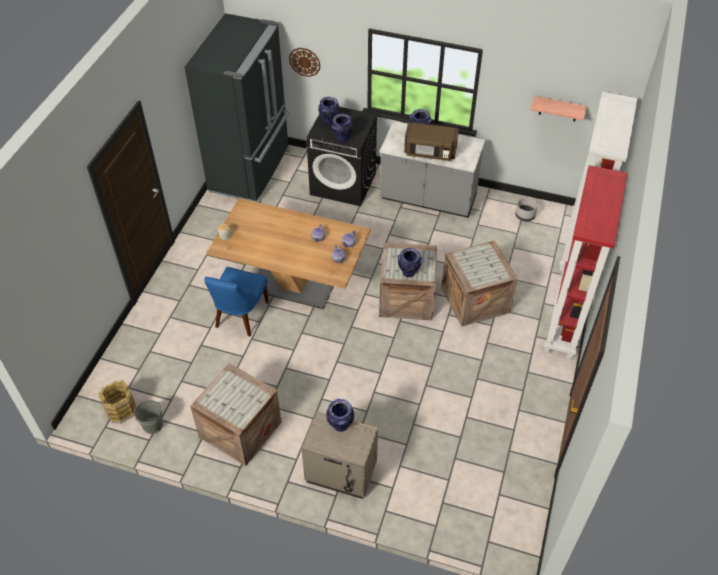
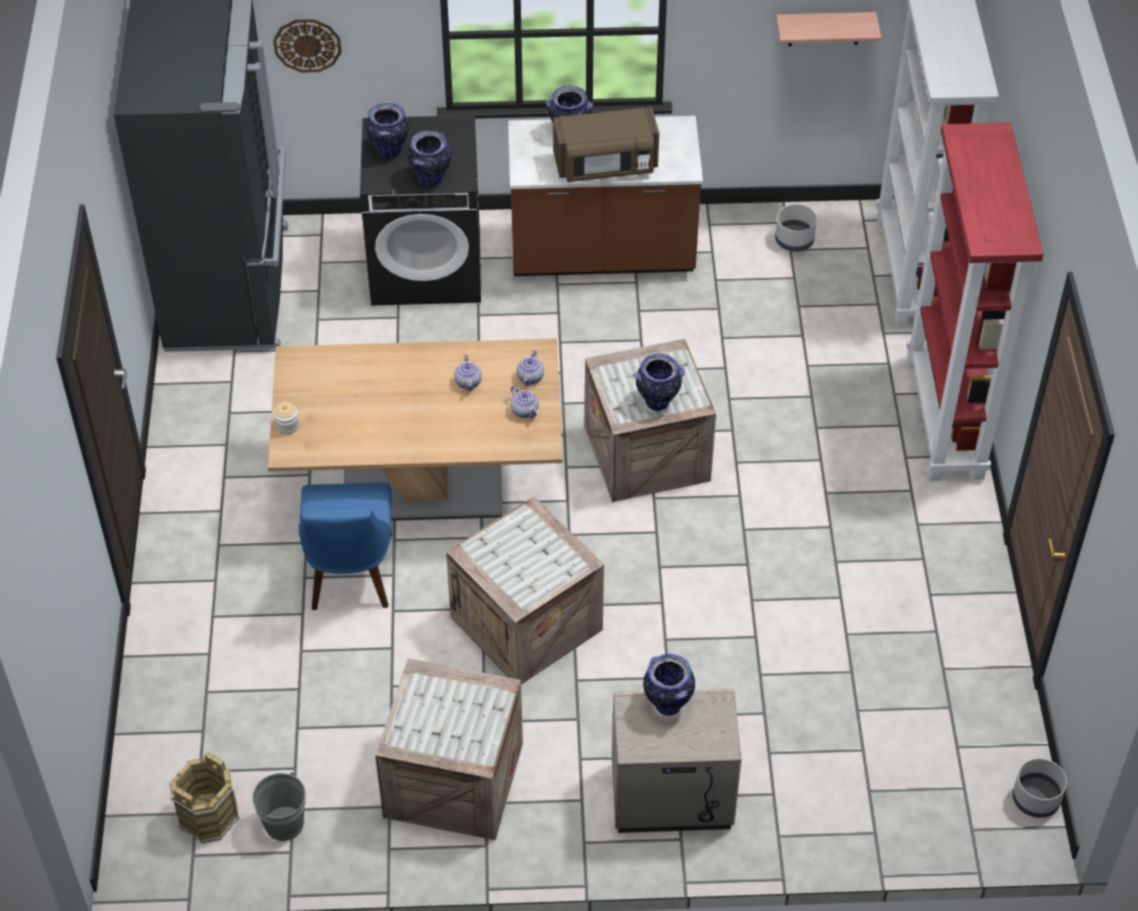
camera: 20 degrees left, 0 degrees up
grey counter [380,121,485,218] -> brown counter [508,116,703,276]
crate [441,241,518,326] -> crate moved to [446,497,604,685]
none -> grey planter [1013,758,1067,818]

